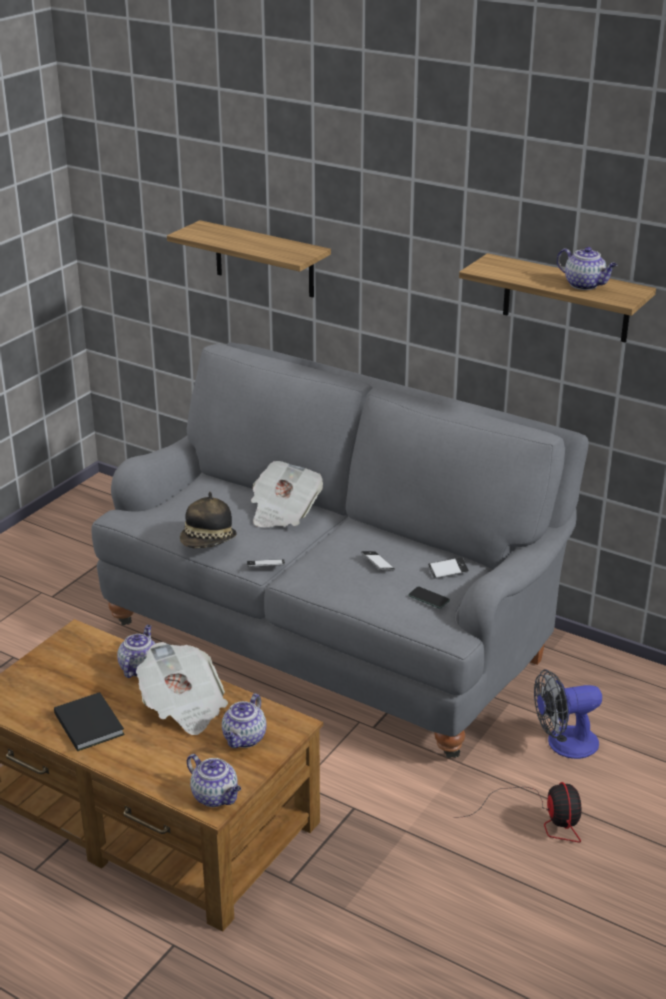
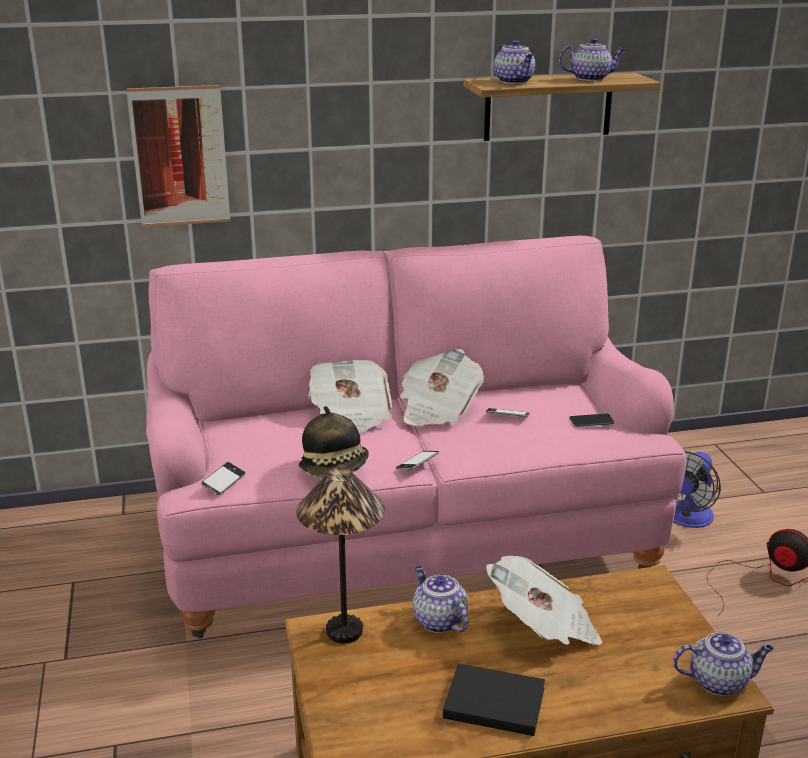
camera: 45 degrees left, 5 degrees down
grey sofa [92,342,589,758] -> pink sofa [146,236,686,638]
shelf [167,220,331,298] -> picture [126,85,230,227]
teapot [222,694,266,748] -> teapot moved to [494,40,535,84]
phone [428,557,469,579] -> phone moved to [201,462,245,495]
none -> table lamp [296,468,385,643]
none -> newspaper [400,349,484,426]

